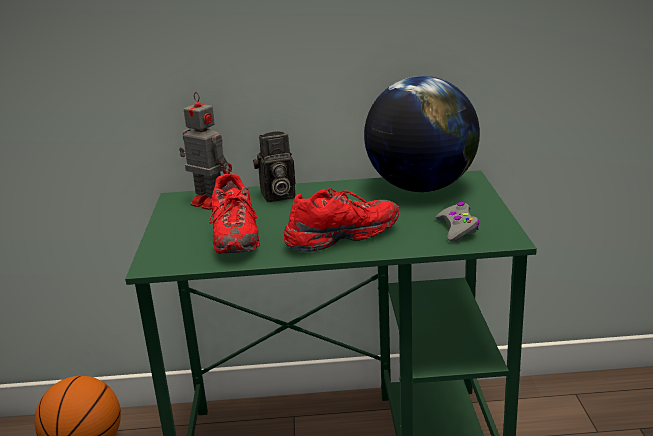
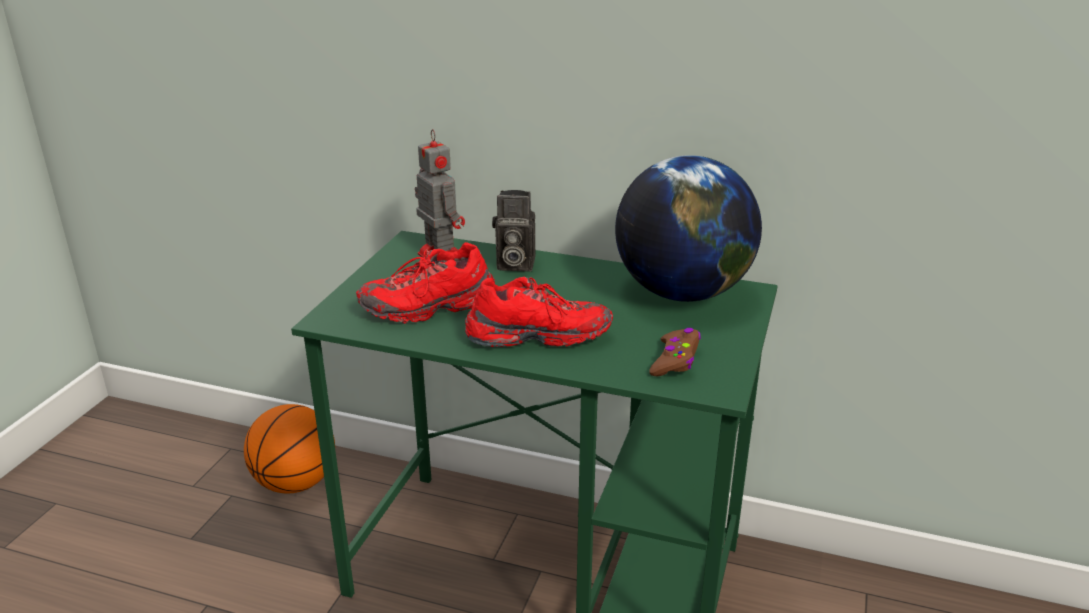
camera: 20 degrees right, 5 degrees up
red shoe [209,174,260,254] -> red shoe turned 60 degrees clockwise [356,242,495,324]
grey game controller [436,202,479,242] -> brown game controller [649,328,701,376]

